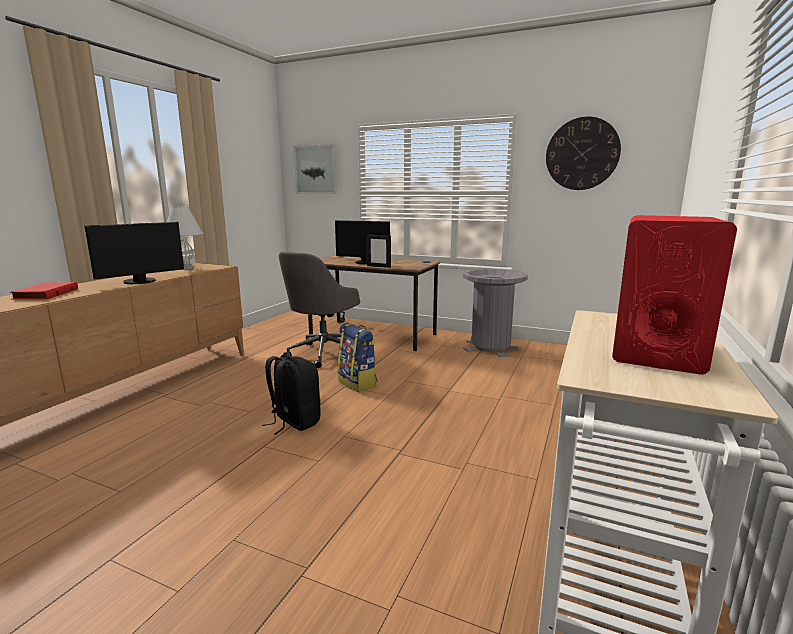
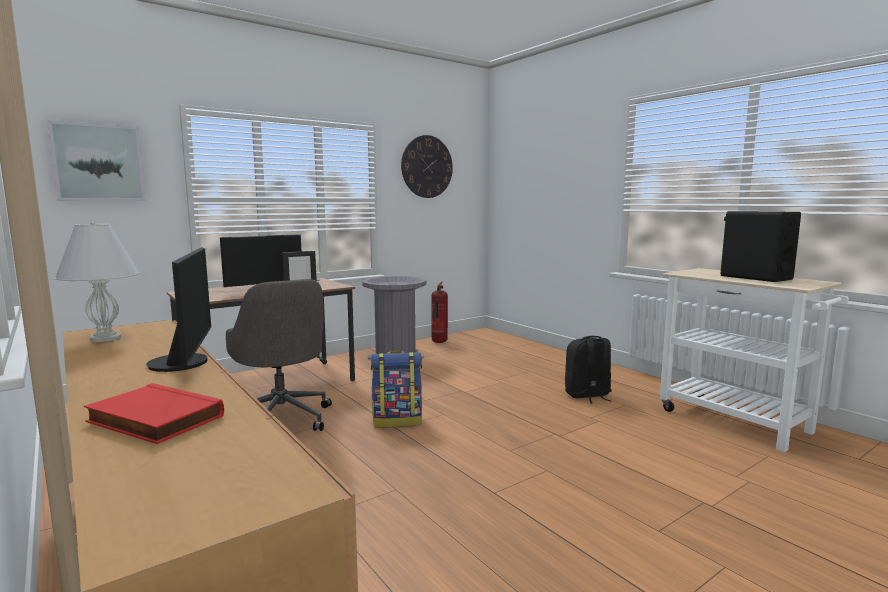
camera: 60 degrees left, 5 degrees down
black backpack [262,354,321,435] -> black backpack moved to [565,336,612,403]
red speaker [612,215,737,375] -> black speaker [720,211,801,282]
none -> fire extinguisher [431,282,448,343]

